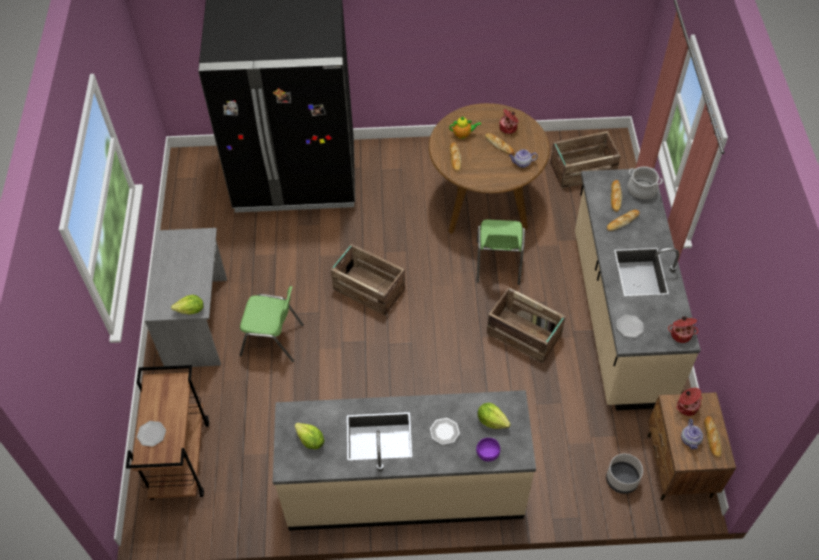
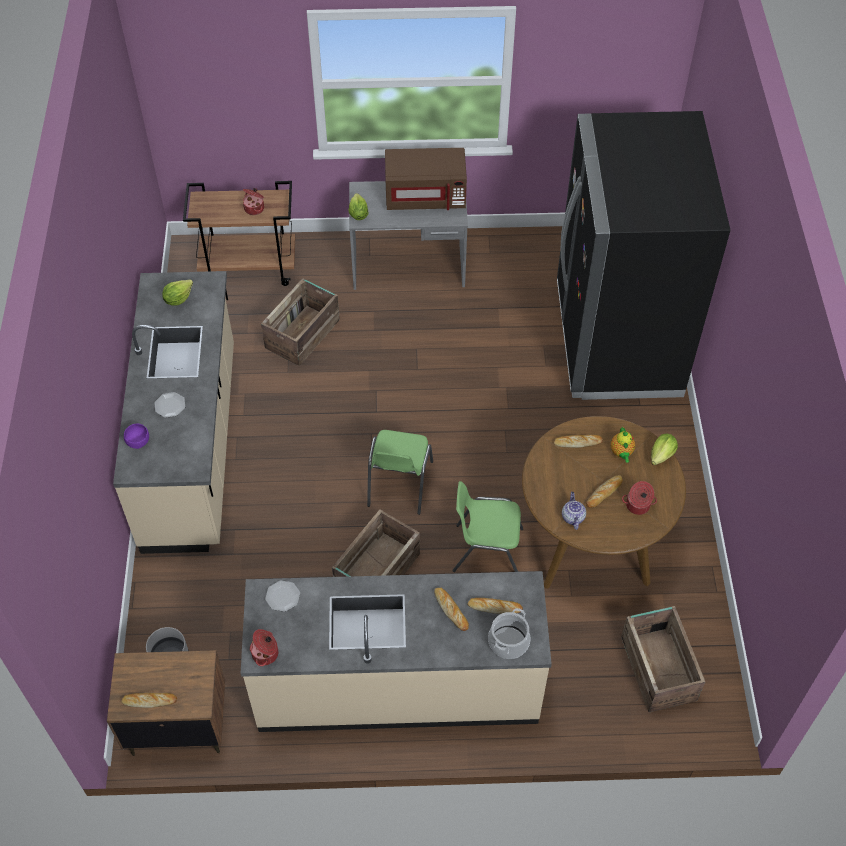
camera: 90 degrees right, 0 degrees up
plate [137,421,166,447] -> none
green chair [240,286,304,362] -> green chair moved to [367,430,433,515]
crate [331,244,405,316] -> crate moved to [261,278,340,366]
lettuce [477,403,511,429] -> lettuce moved to [651,434,678,465]
cooking pot [677,388,702,416] -> cooking pot moved to [243,188,264,215]
teapot [681,419,703,450] -> none
none -> brown microwave [385,148,467,210]

